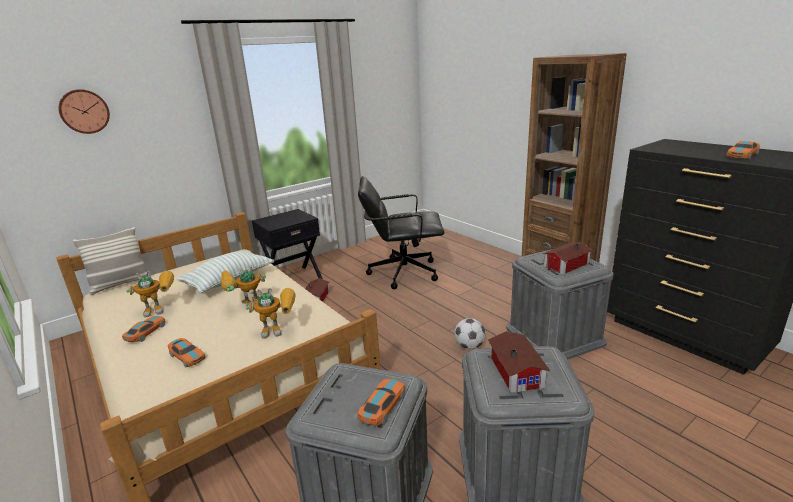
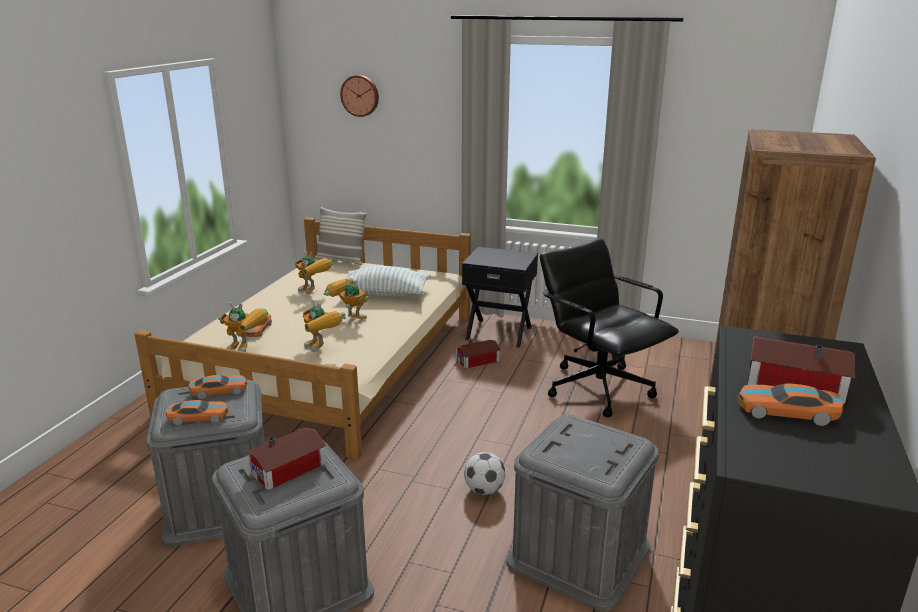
camera: 55 degrees right, 0 degrees up
toy car [122,316,166,342] -> toy car moved to [189,375,248,399]
toy house [543,242,593,274] -> toy house moved to [748,336,855,404]
none -> toy robot [218,302,268,352]

